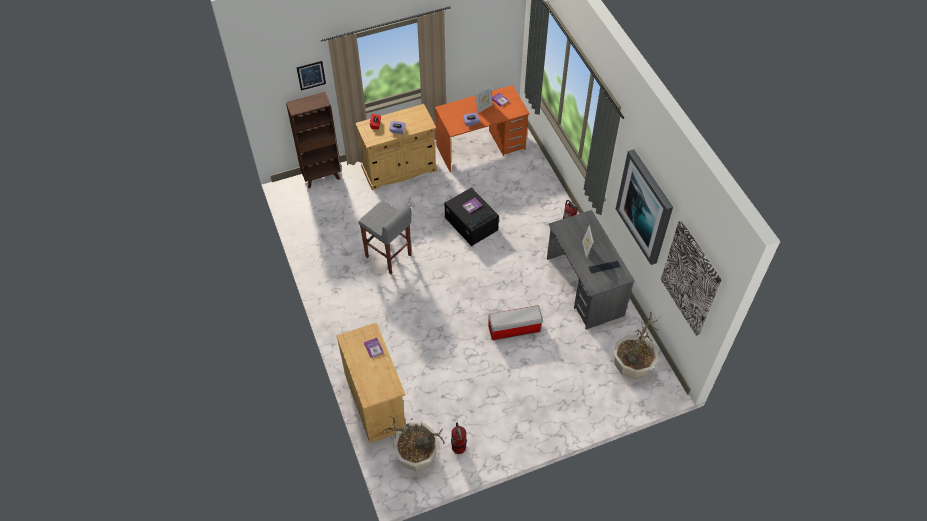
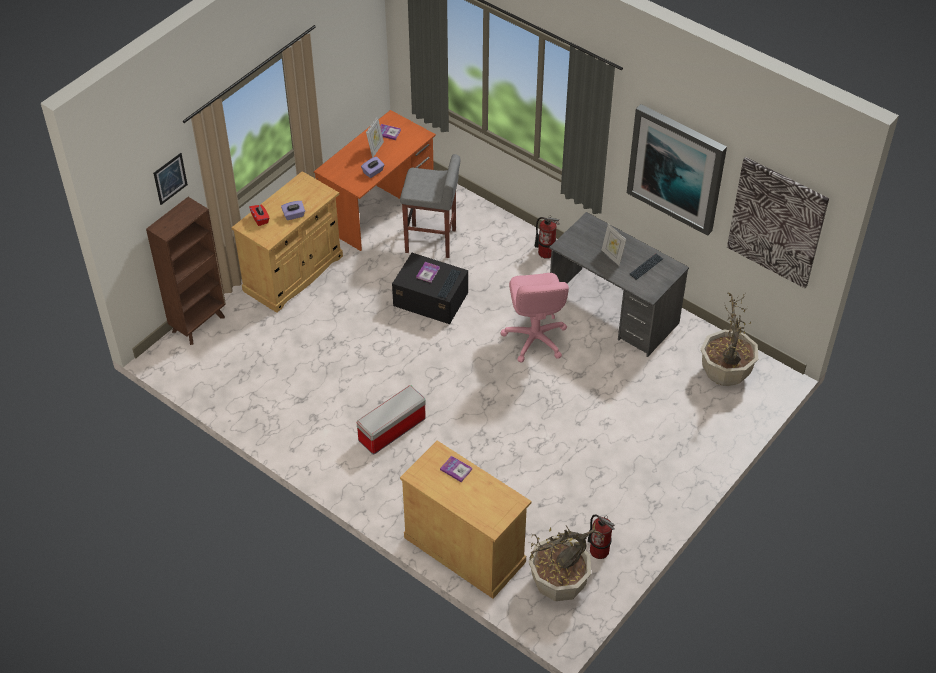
camera: 30 degrees left, 5 degrees down
grey stool [358,201,412,274] -> grey stool moved to [400,154,460,258]
storage box [488,305,543,340] -> storage box moved to [357,385,426,455]
none -> pink office chair [500,273,569,363]

